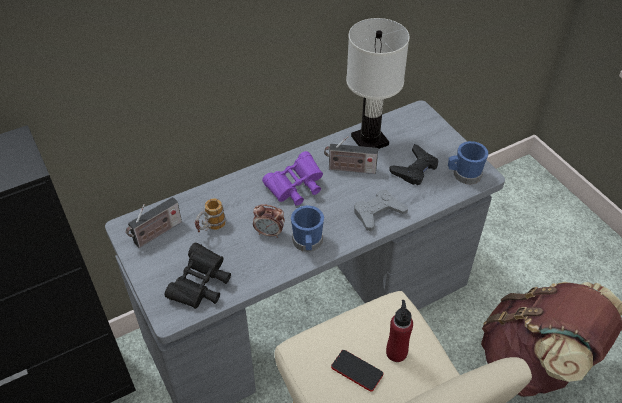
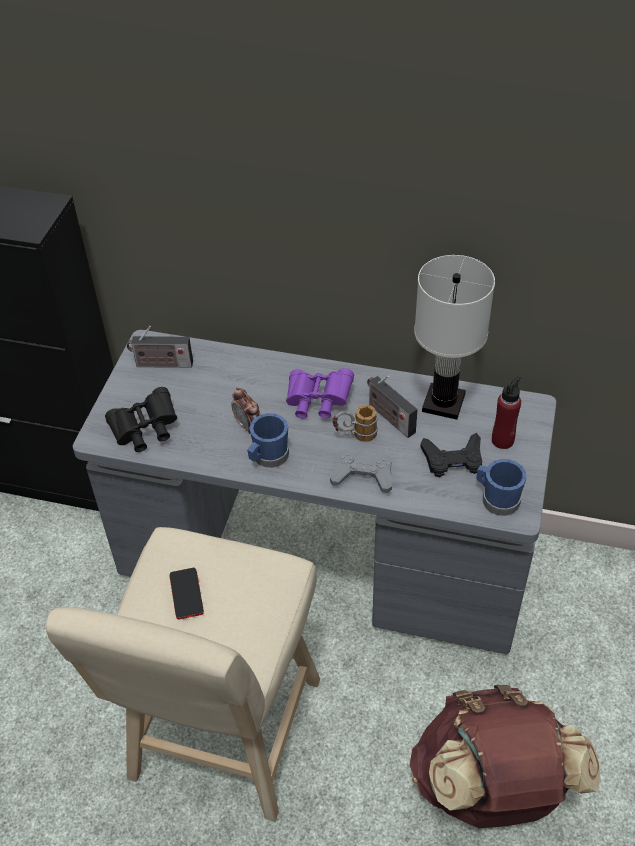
camera: 45 degrees right, 0 degrees up
mug [195,199,226,232] -> mug moved to [332,405,378,442]
red bottle [386,300,413,362] -> red bottle moved to [492,376,521,449]

